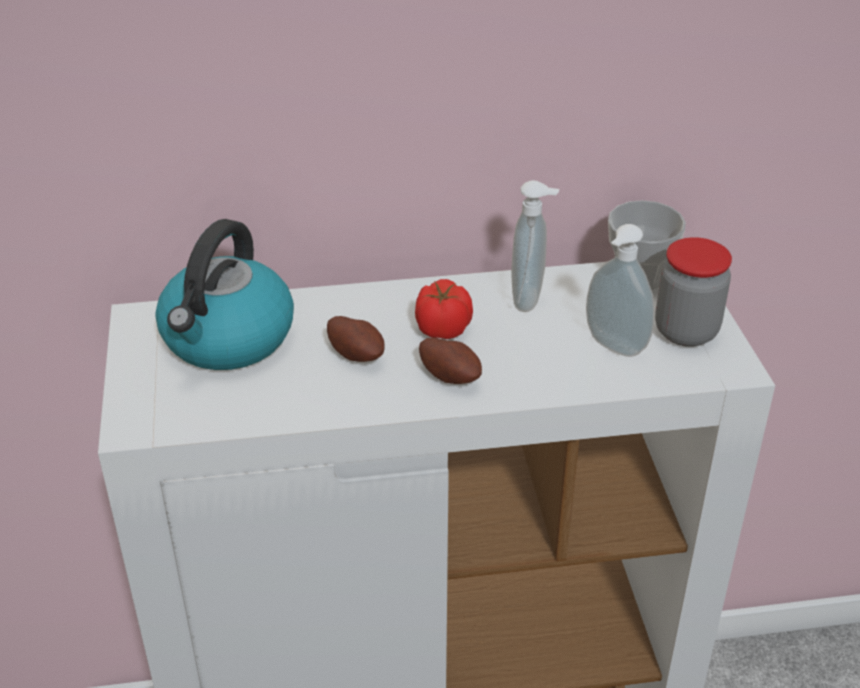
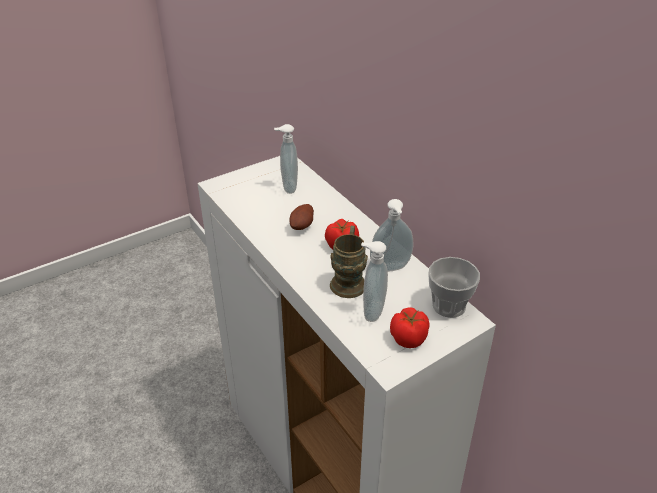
camera: 65 degrees right, 0 degrees up
kettle [155,219,294,370] -> soap dispenser [274,124,298,194]
potato [419,337,482,384] -> none
jar [655,237,732,347] -> tomato [390,307,429,348]
none -> brown mug [330,226,368,298]

